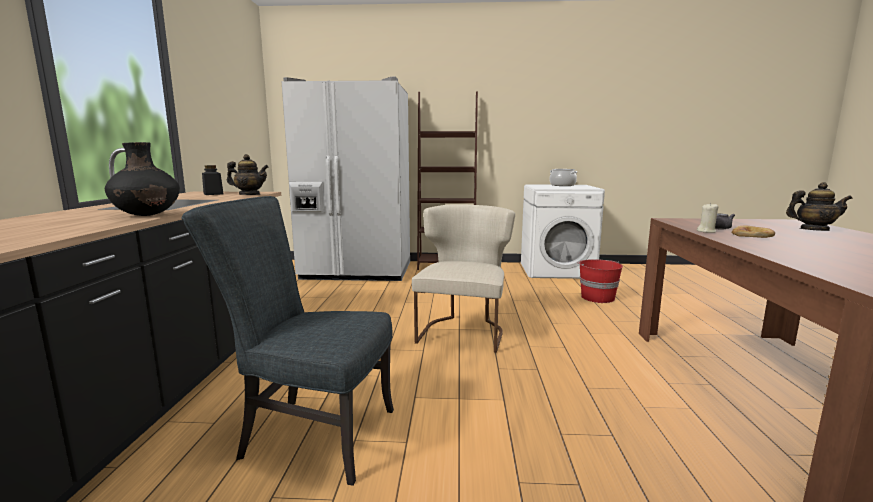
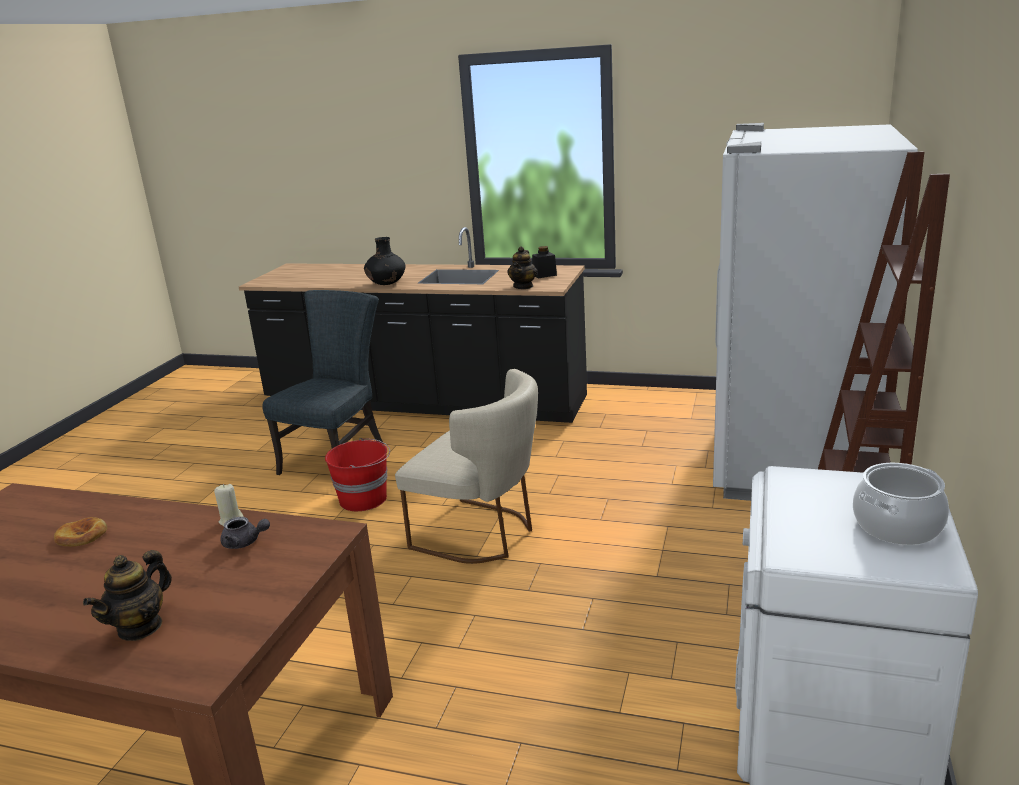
camera: 105 degrees right, 10 degrees up
red bucket [577,259,623,303] -> red bucket moved to [325,438,390,511]
bread [732,226,775,238] -> bread moved to [54,517,107,546]

